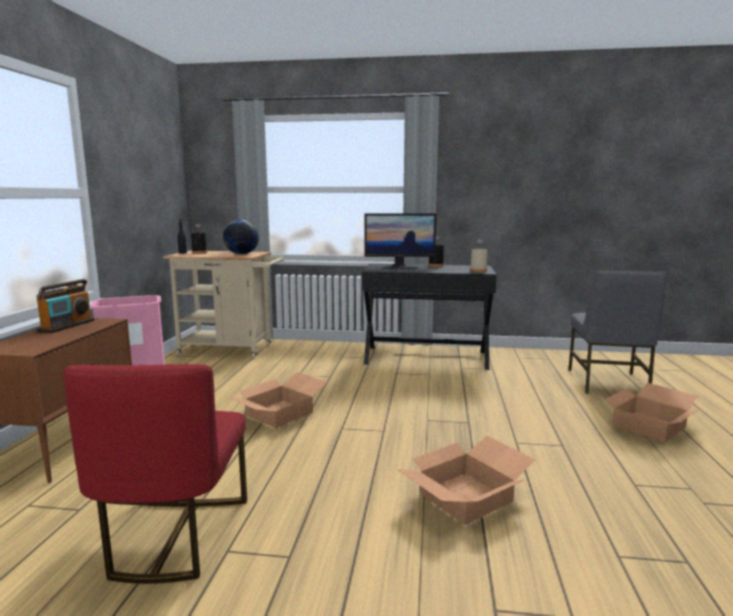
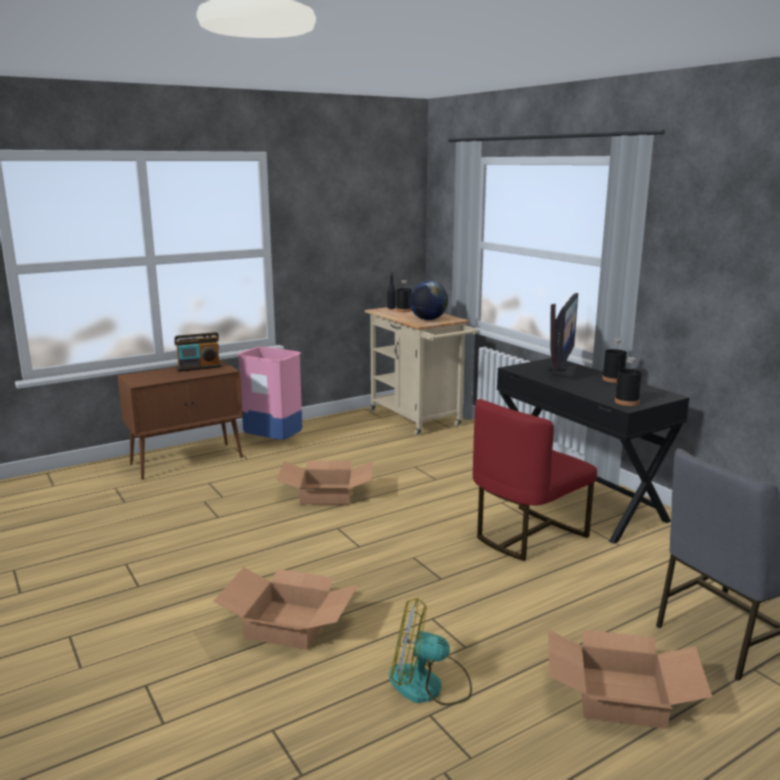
camera: 50 degrees right, 5 degrees up
red chair [63,364,247,584] -> red chair moved to [473,399,597,561]
monitor [364,213,436,268] -> monitor turned 120 degrees counterclockwise [549,293,578,378]
beige bottle [470,240,488,272] -> black bottle [615,357,642,406]
none -> fan [389,598,472,706]

